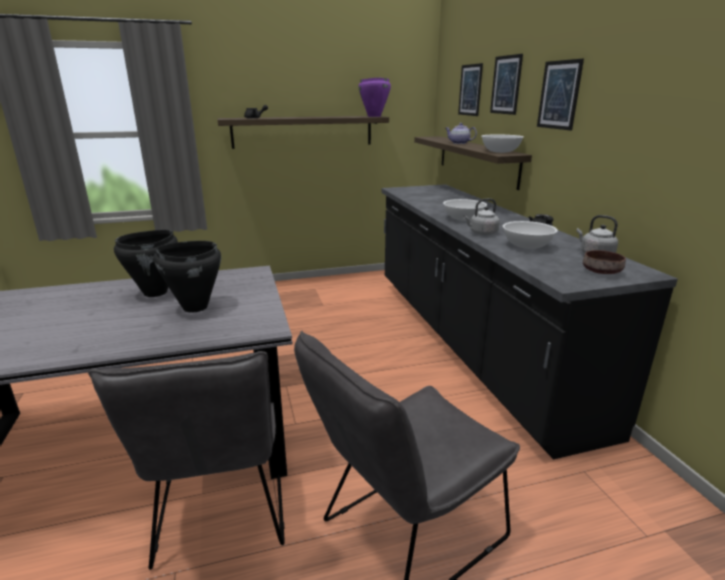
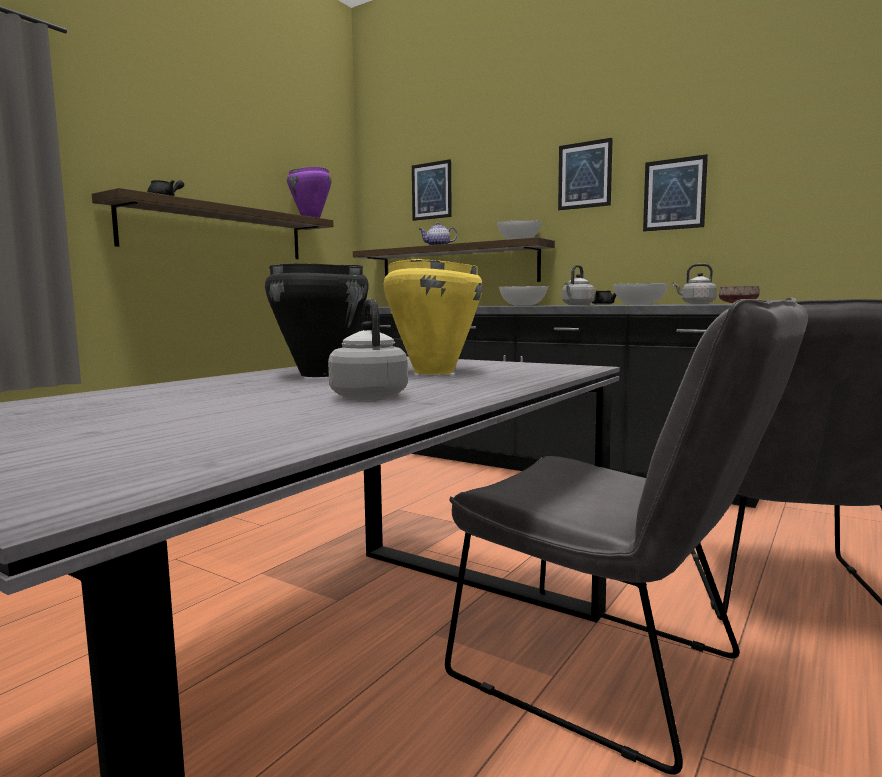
camera: 40 degrees left, 15 degrees down
black cooking pot [154,241,221,312] -> yellow cooking pot [384,259,483,374]
picture [490,54,523,115] -> picture moved to [643,154,708,232]
none -> grey kettle [328,298,408,400]

